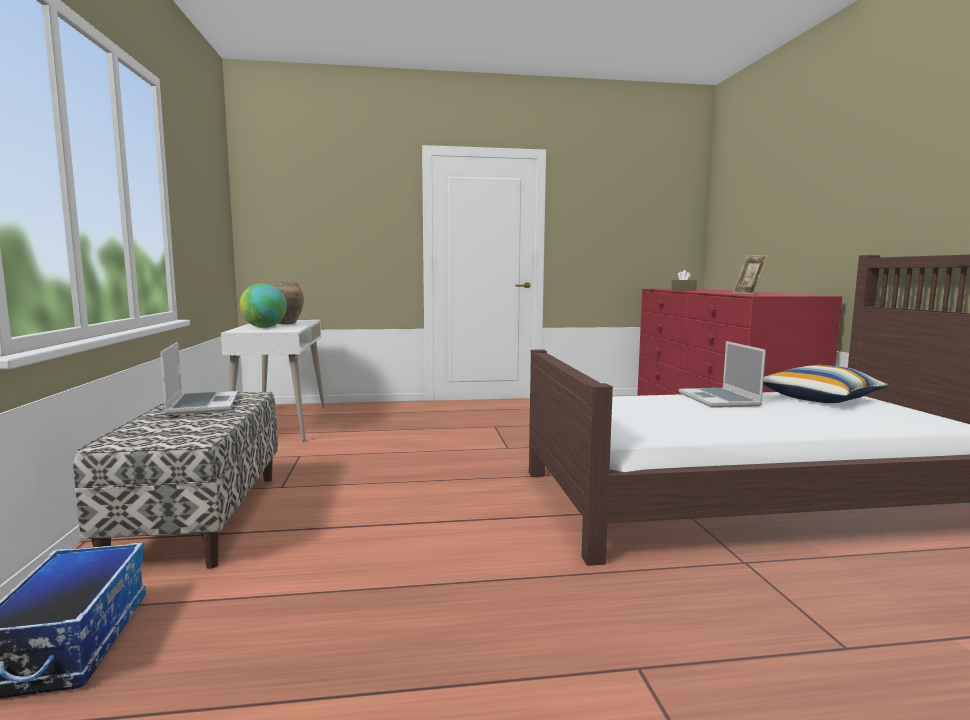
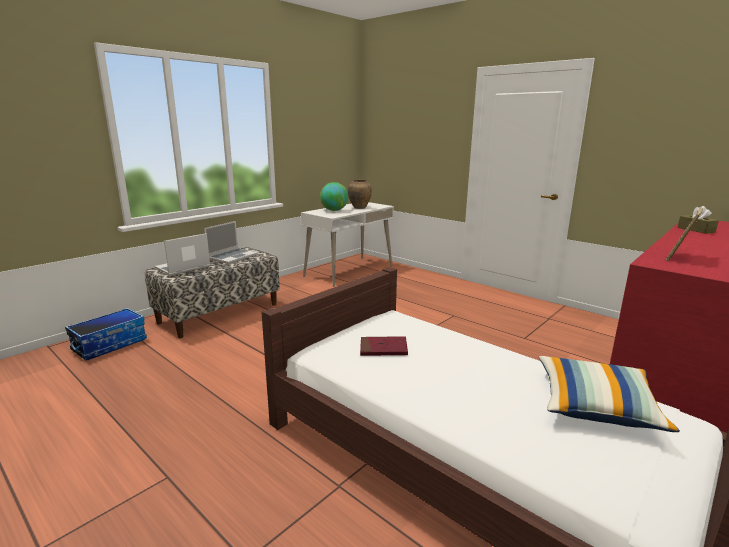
camera: 50 degrees right, 10 degrees up
laptop [679,341,766,408] -> laptop moved to [155,233,210,276]
none -> red book [360,336,408,356]

